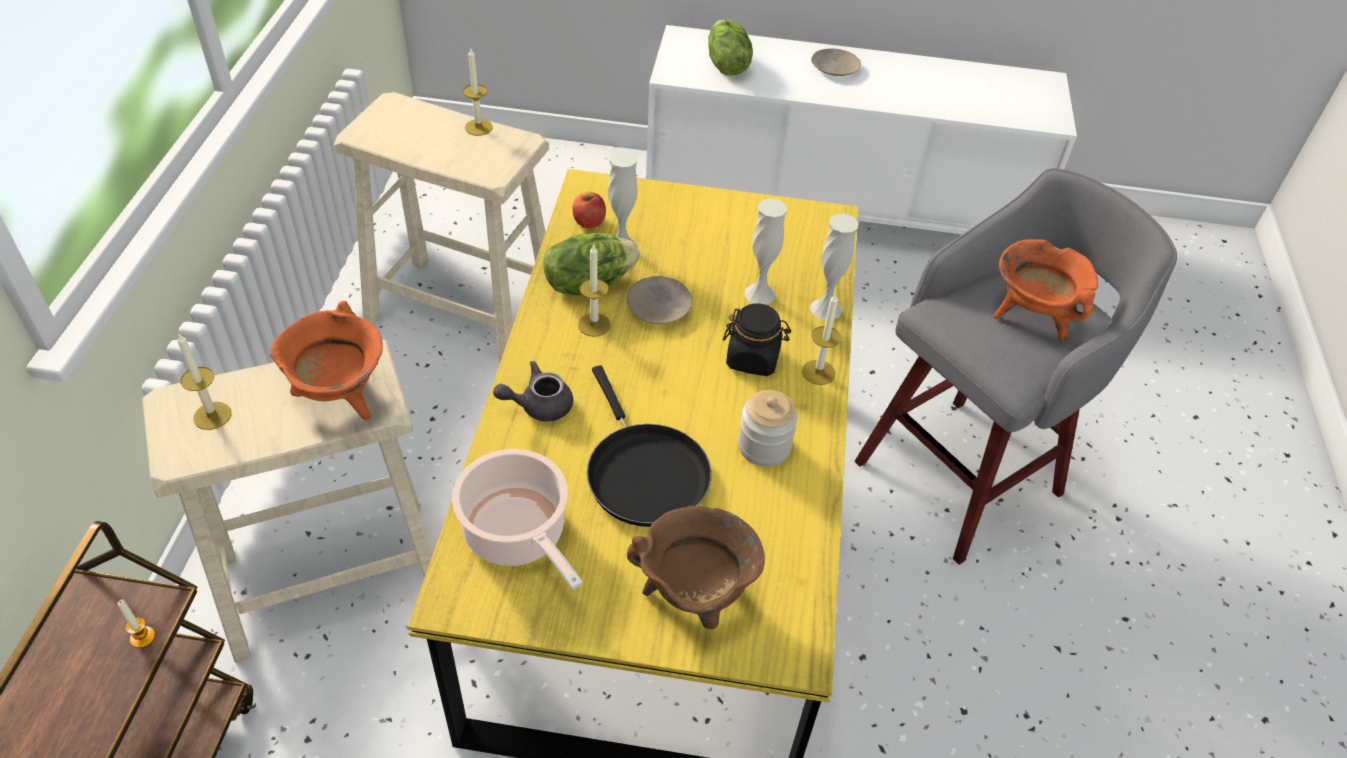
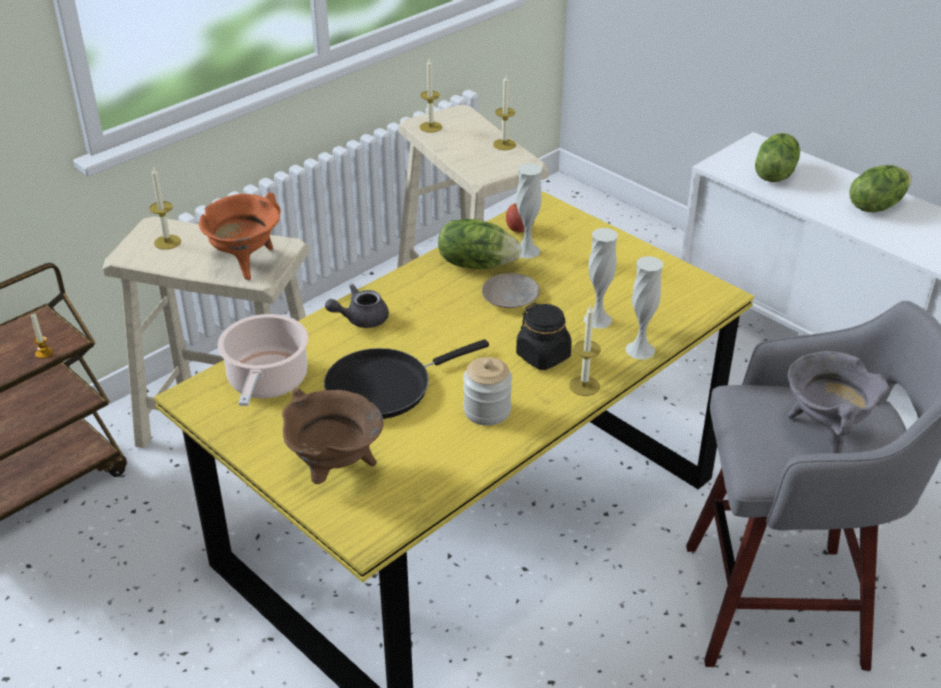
camera: 40 degrees right, 10 degrees down
grey teapot [493,361,573,422] -> grey teapot turned 45 degrees counterclockwise [325,284,389,328]
candle [578,244,611,337] -> candle moved to [420,58,442,133]
black frying pan [587,365,712,527] -> black frying pan turned 45 degrees clockwise [324,339,489,419]
beige plate [811,49,861,76] -> lettuce [849,165,912,213]
orange cooking pot [994,239,1099,342] -> grey cooking pot [788,351,889,453]

